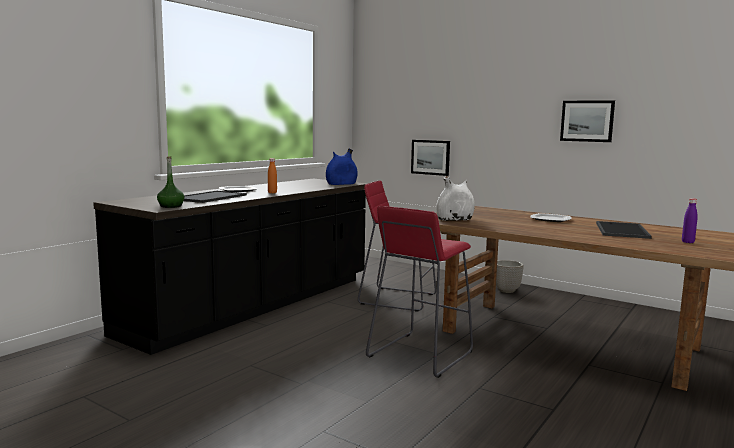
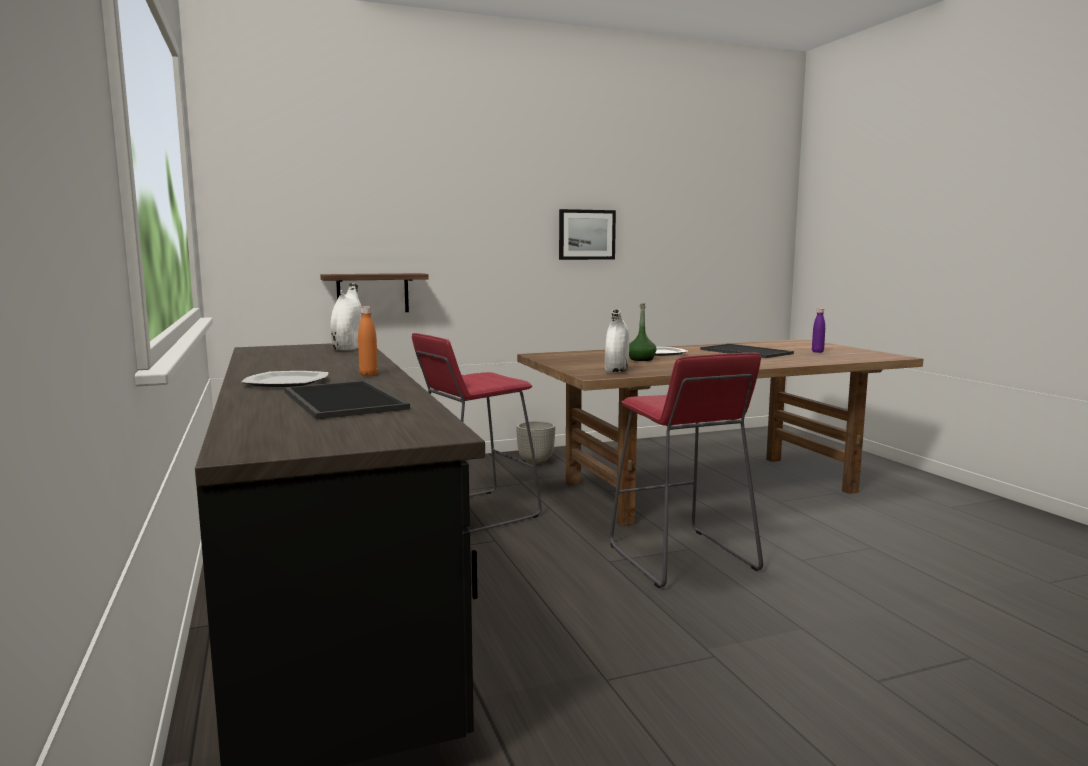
camera: 55 degrees left, 0 degrees up
green bottle [157,156,184,208] -> green bottle moved to [629,303,657,361]
blue vase [326,148,358,185] -> white vase [330,283,362,350]
picture [411,140,450,176] -> shelf [320,273,429,312]

